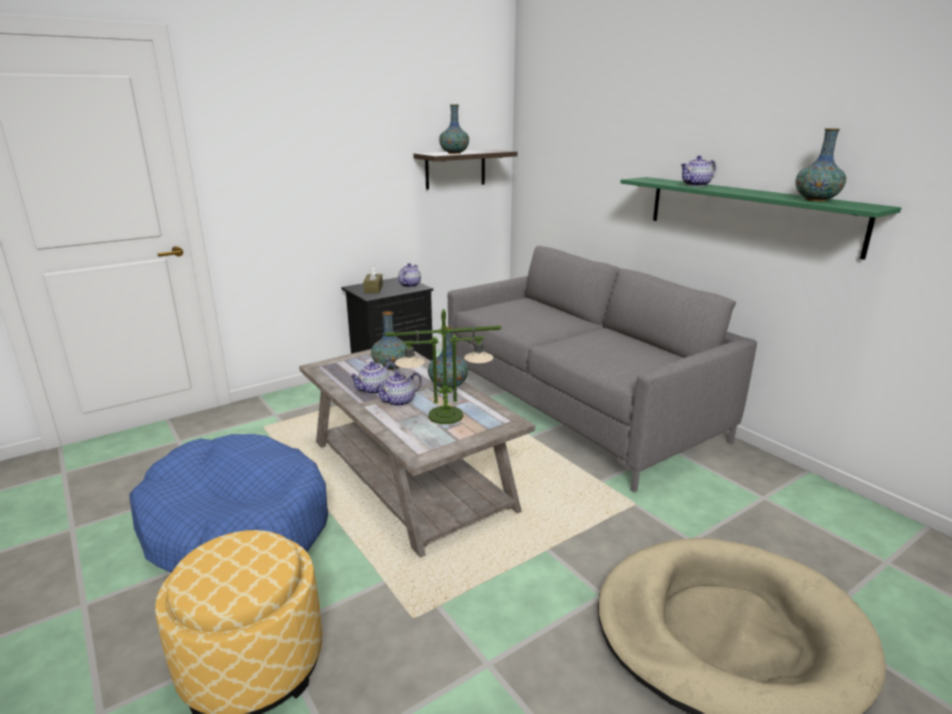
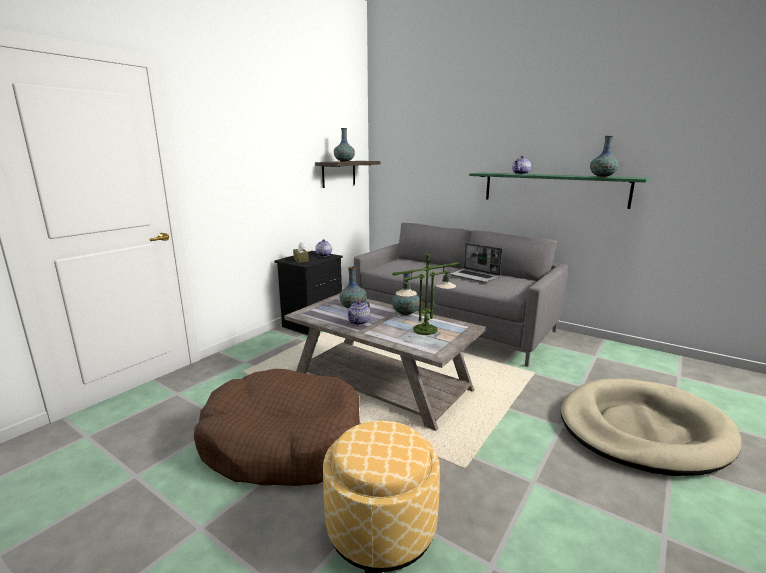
camera: 20 degrees left, 5 degrees down
blue dog bed [129,434,328,573] -> brown dog bed [194,369,360,486]
teapot [374,372,422,406] -> none
none -> laptop [450,243,502,283]

